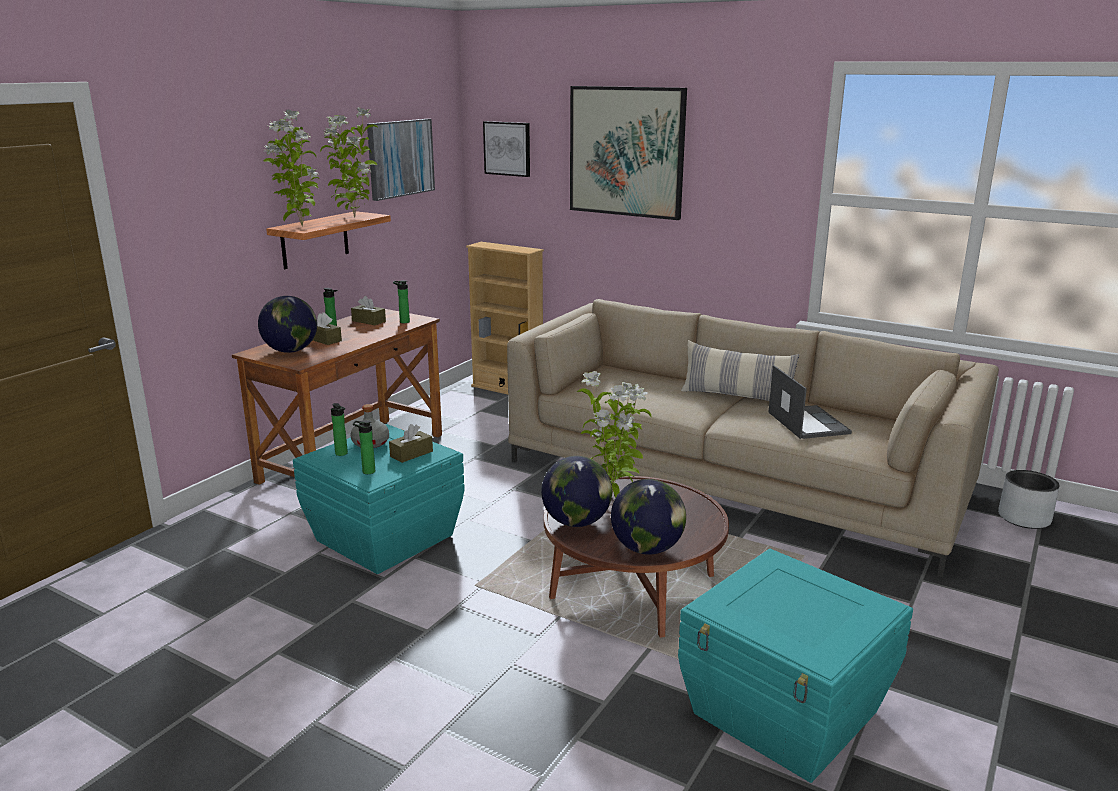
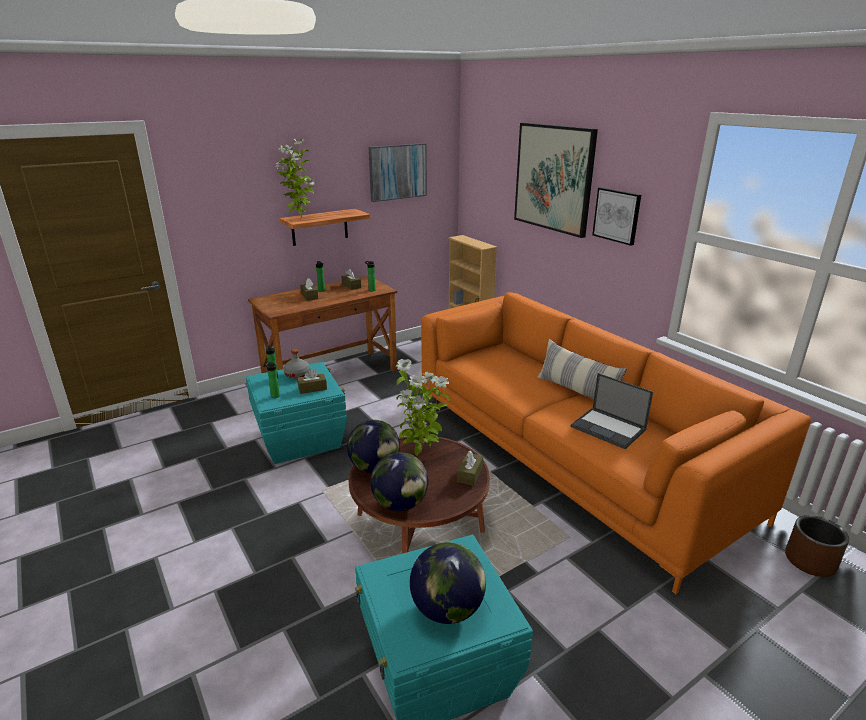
camera: 25 degrees right, 5 degrees up
globe [258,296,317,353] -> globe moved to [410,542,486,624]
potted plant [320,107,377,218] -> none
picture [483,121,530,177] -> picture moved to [592,187,641,246]
beige sofa [507,299,999,577] -> orange sofa [421,292,811,594]
laptop [769,365,852,439] -> laptop turned 120 degrees clockwise [571,373,653,449]
grey planter [998,470,1060,529] -> brown planter [785,515,849,577]
none -> brown tissue box [457,451,483,486]

